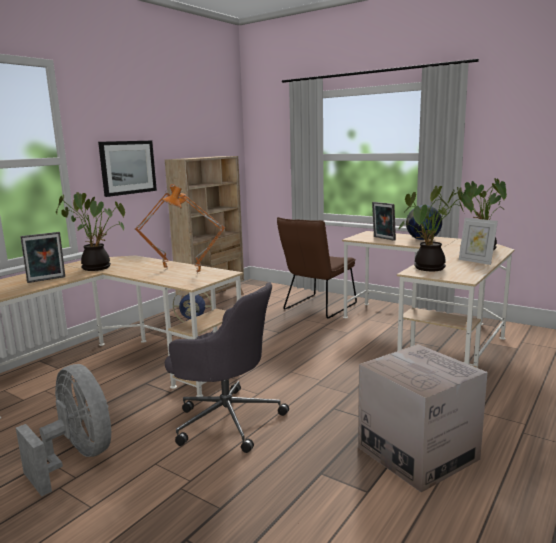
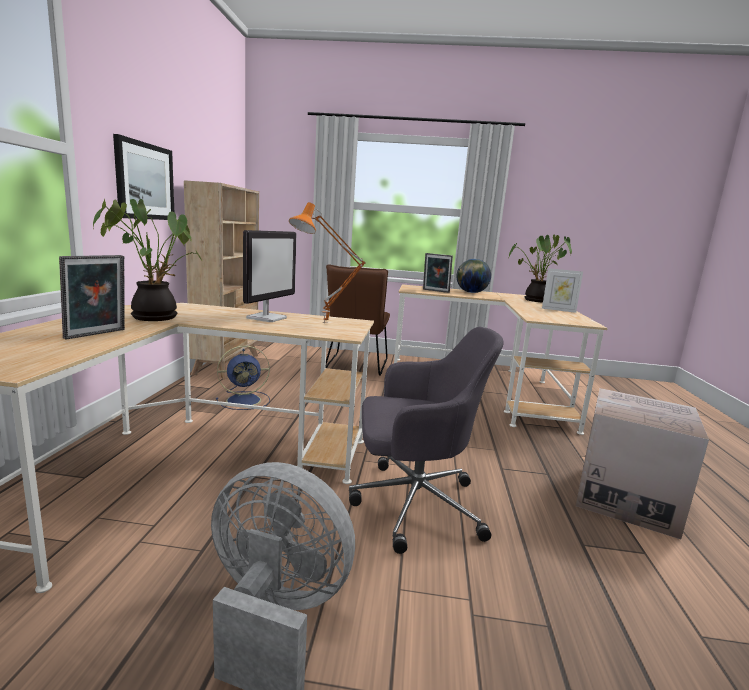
camera: 30 degrees left, 0 degrees up
orange table lamp [135,184,187,270] -> monitor [243,230,296,322]
potted plant [398,186,473,271] -> none

